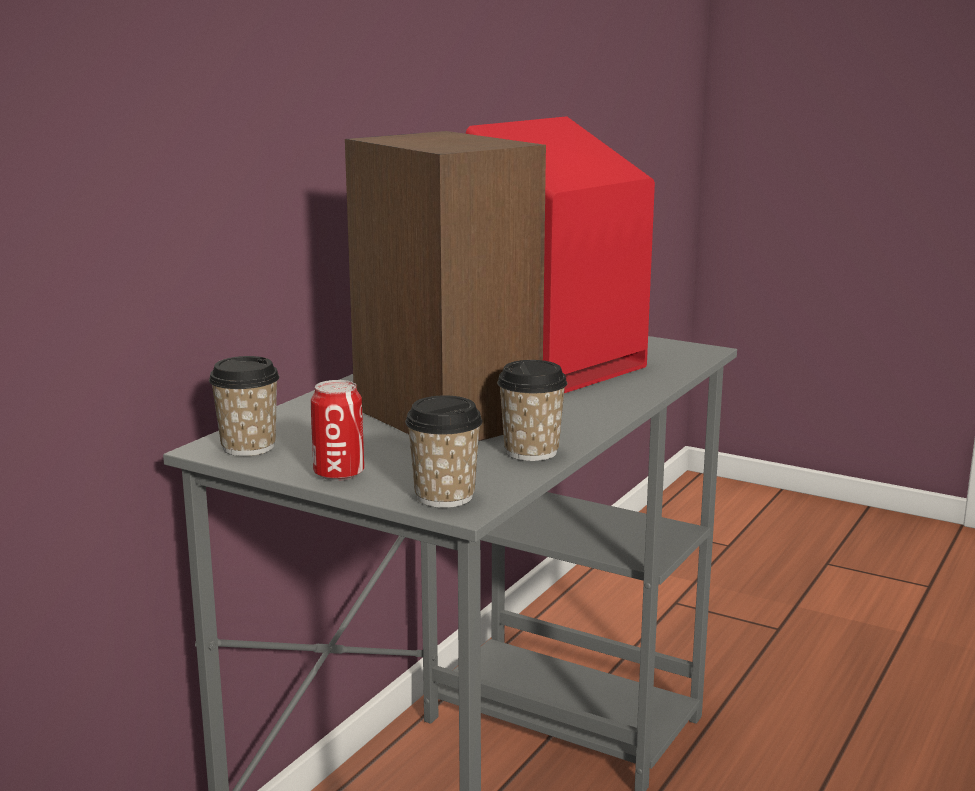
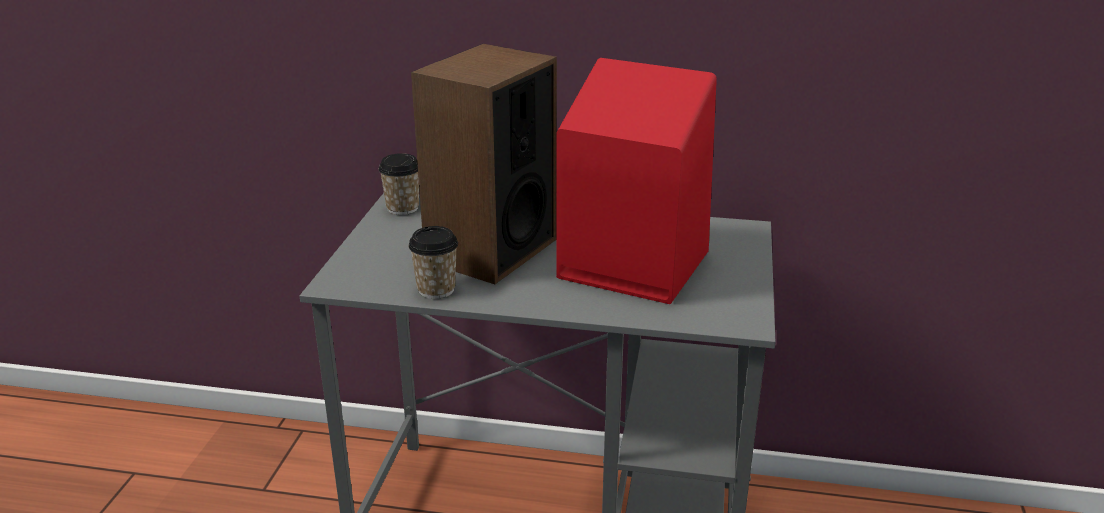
camera: 70 degrees right, 10 degrees up
can [311,380,364,481] -> none
cup [405,395,483,508] -> none

